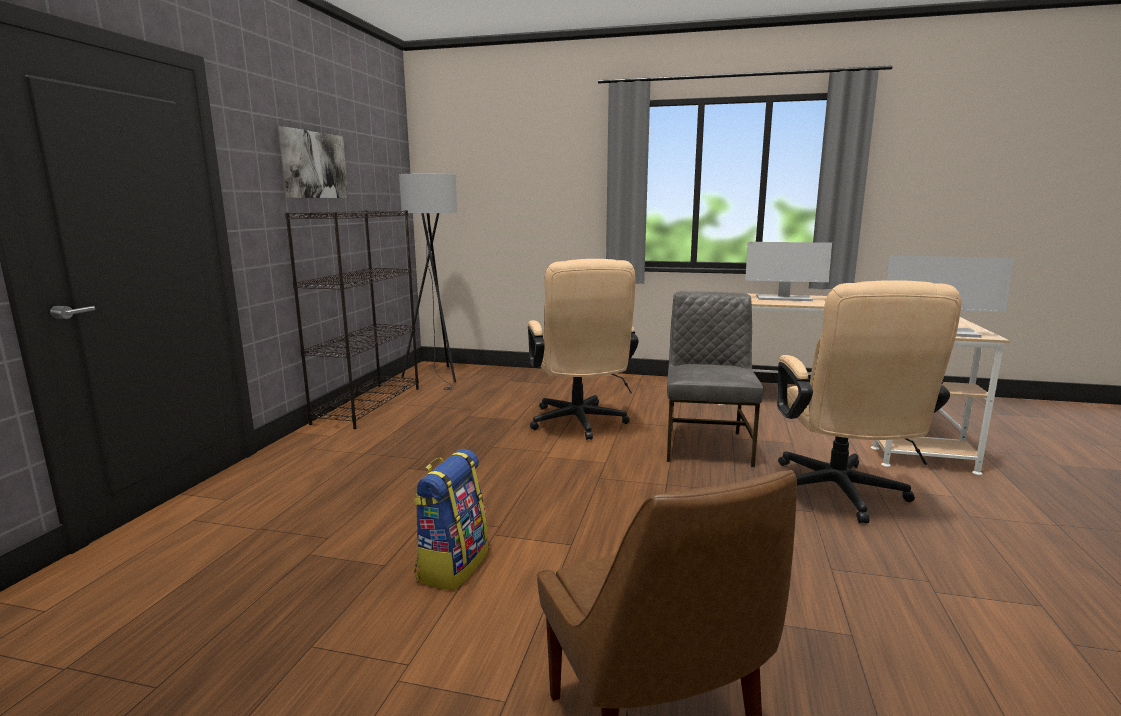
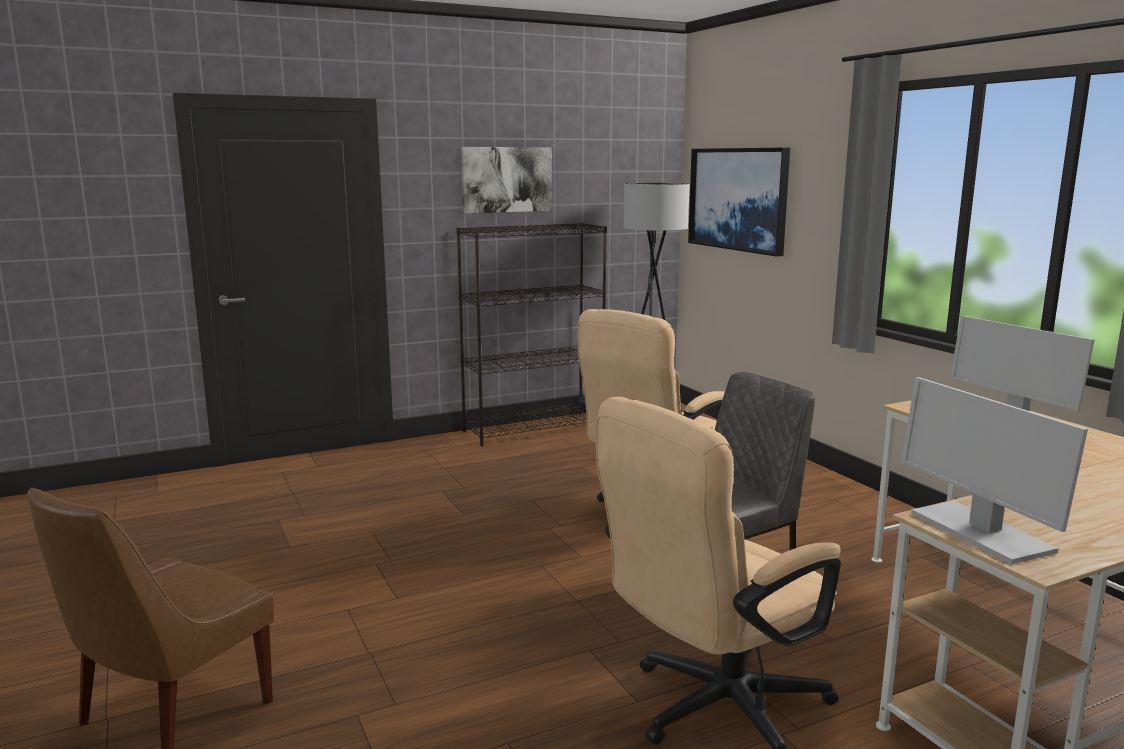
camera: 50 degrees right, 0 degrees up
backpack [413,449,488,591] -> none
none -> picture [688,148,790,256]

